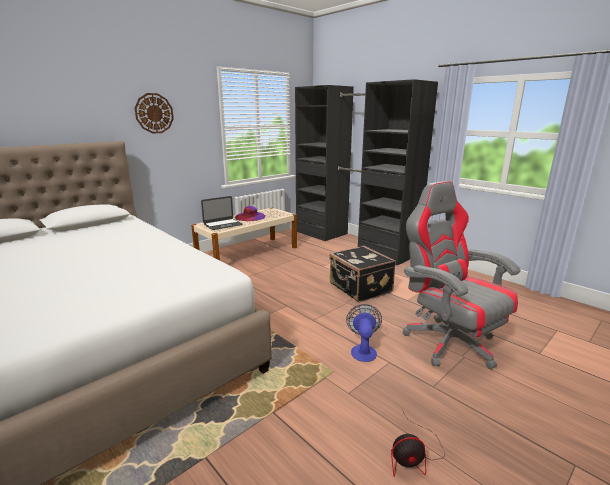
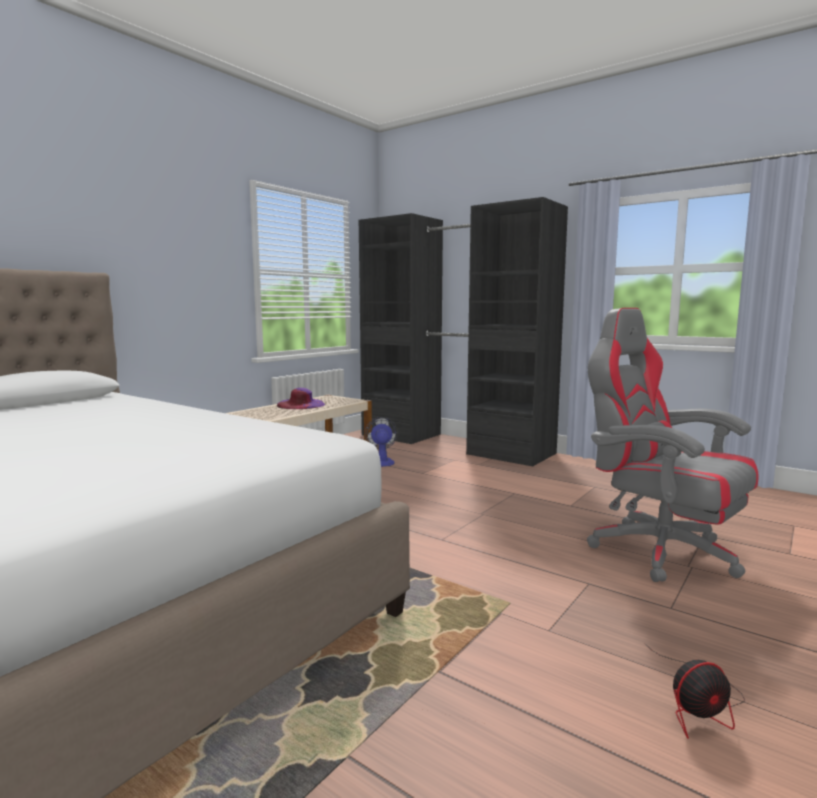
camera: 10 degrees left, 10 degrees down
wall clock [135,93,174,134] -> none
laptop [201,196,243,230] -> none
black suitcase [329,246,396,302] -> none
fan [346,304,382,362] -> fan moved to [365,417,398,467]

